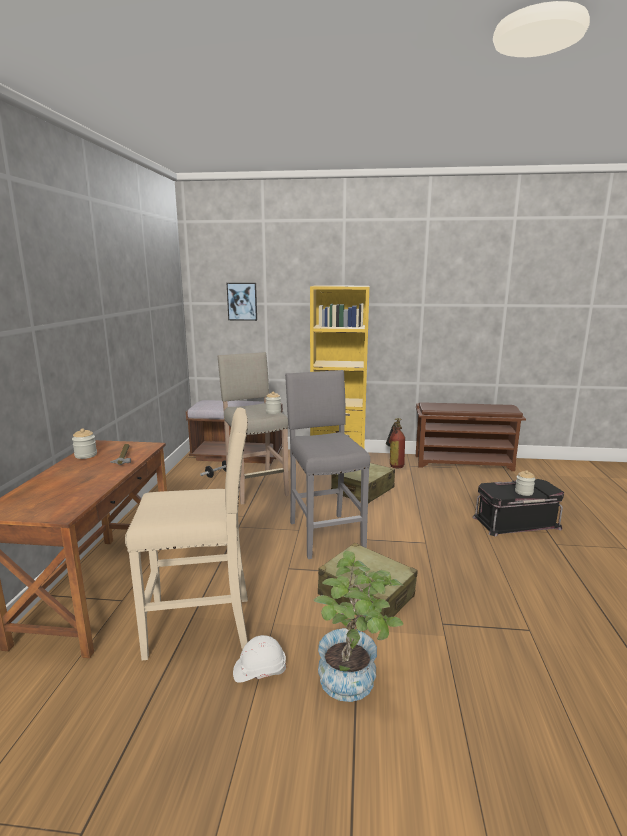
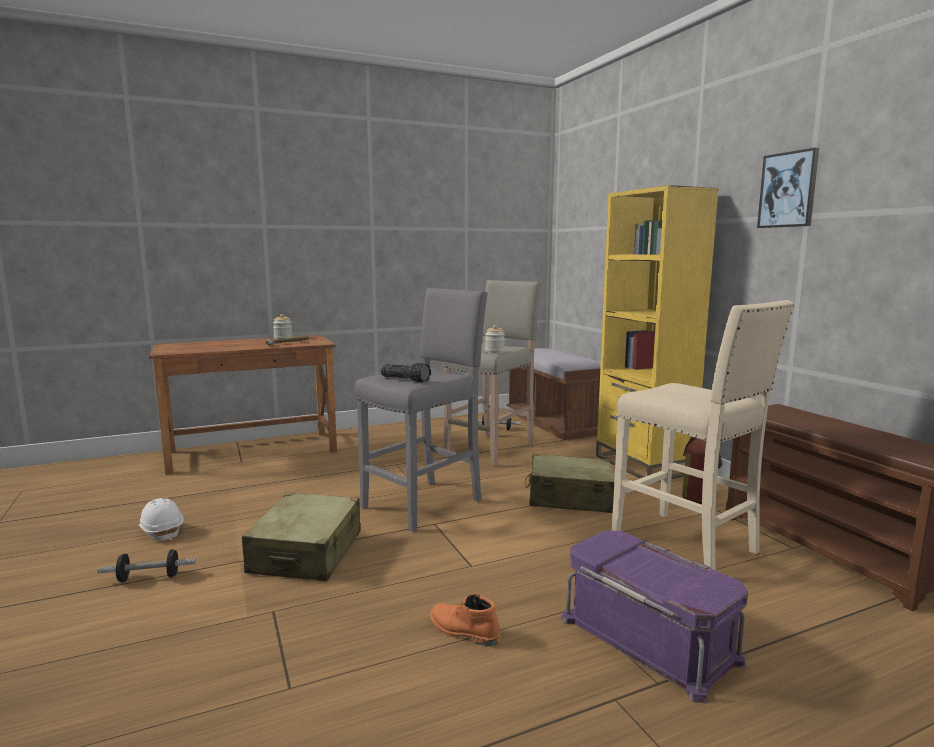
camera: 60 degrees right, 5 degrees down
beige stool [125,408,248,660] -> beige stool moved to [612,300,795,570]
picture [227,283,257,321] -> picture moved to [757,148,819,228]
potted plant [314,551,404,702] -> dumbbell [98,549,196,582]
black storage box [472,479,564,537] -> purple storage box [561,530,748,703]
jar [515,470,535,496] -> none
none -> flashlight [381,363,431,382]
none -> orange boot [430,594,500,646]

